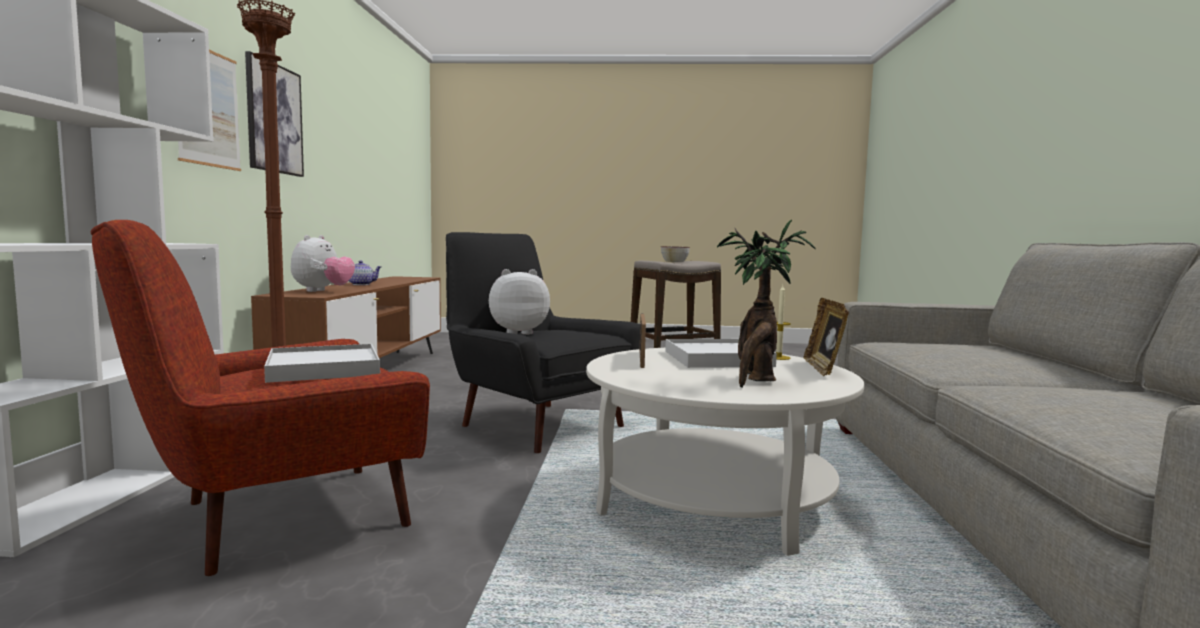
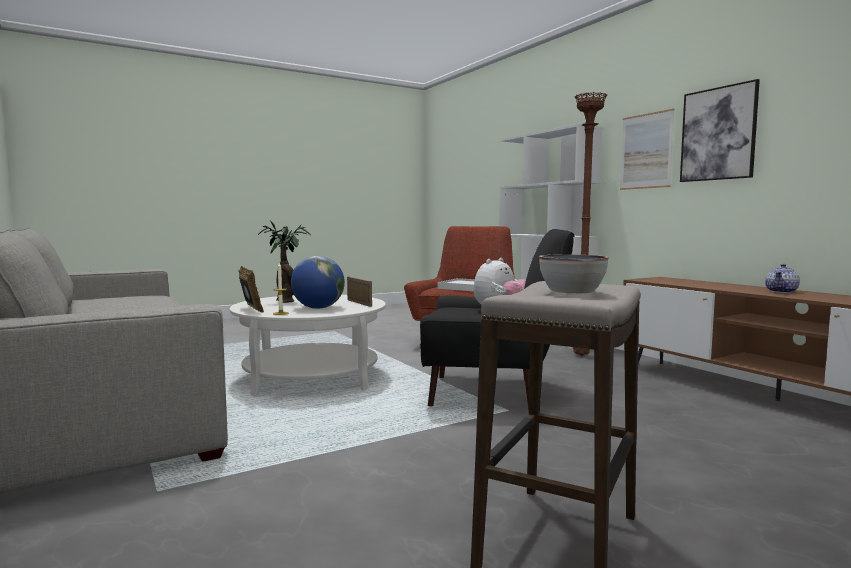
camera: 145 degrees right, 0 degrees up
plush toy [291,235,355,292] -> none
white tray [665,339,777,368] -> globe [291,256,345,309]

